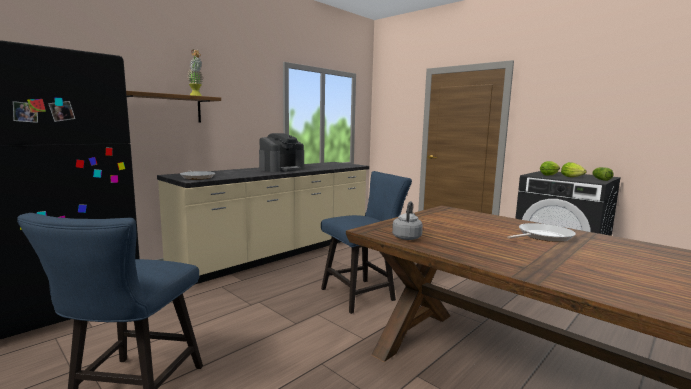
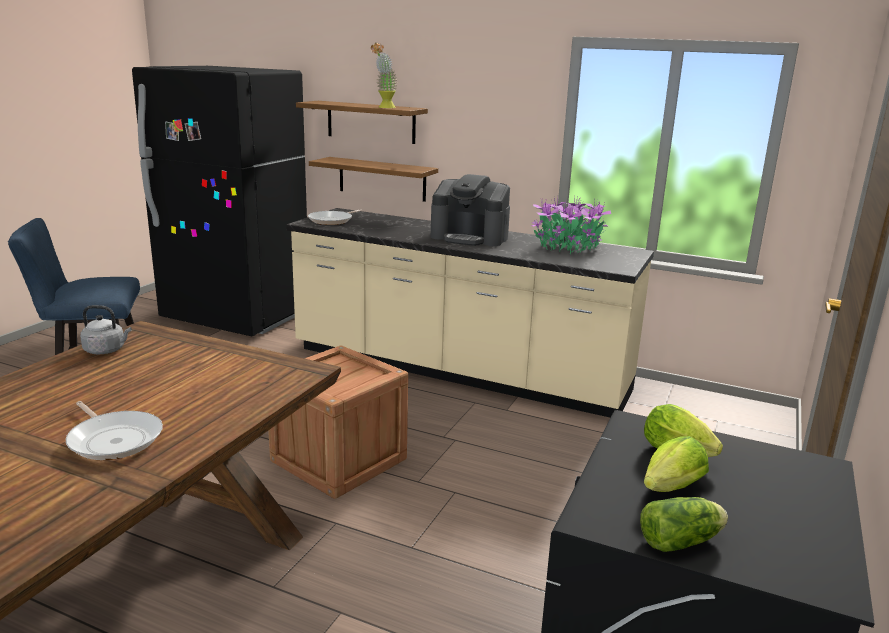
camera: 70 degrees right, 10 degrees up
blue chair [321,171,412,314] -> crate [268,345,408,499]
none -> shelf [309,157,438,202]
none -> potted plant [531,198,611,254]

